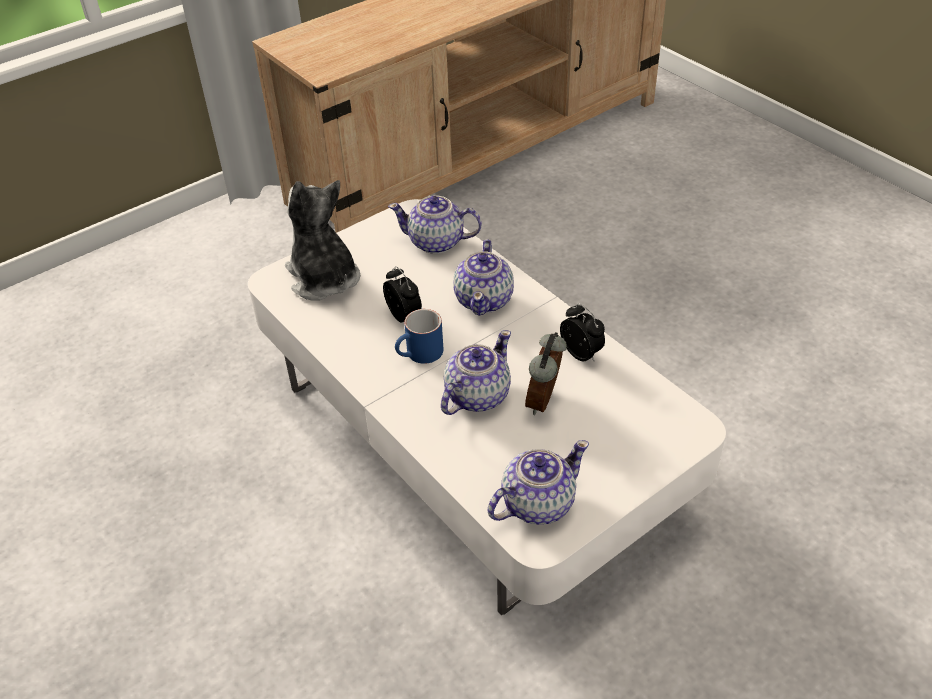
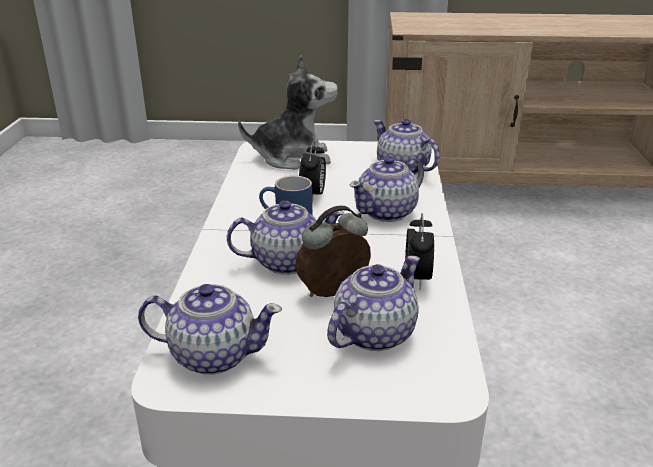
camera: 40 degrees right, 15 degrees down
plush toy [285,180,360,301] -> plush toy turned 75 degrees clockwise [238,55,338,170]
none -> teapot [327,256,420,351]

